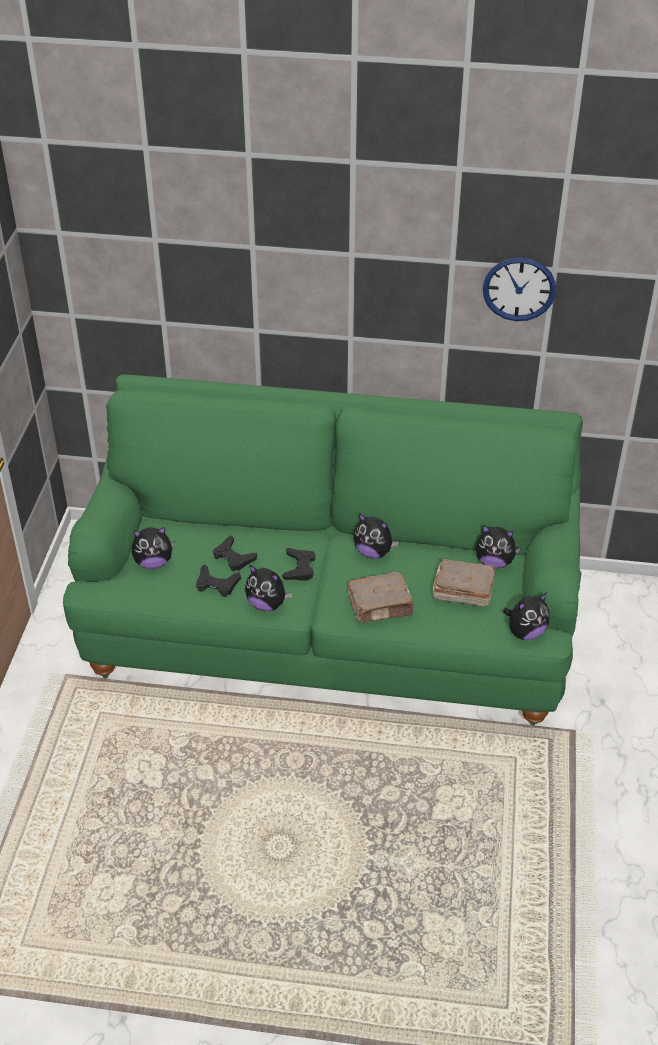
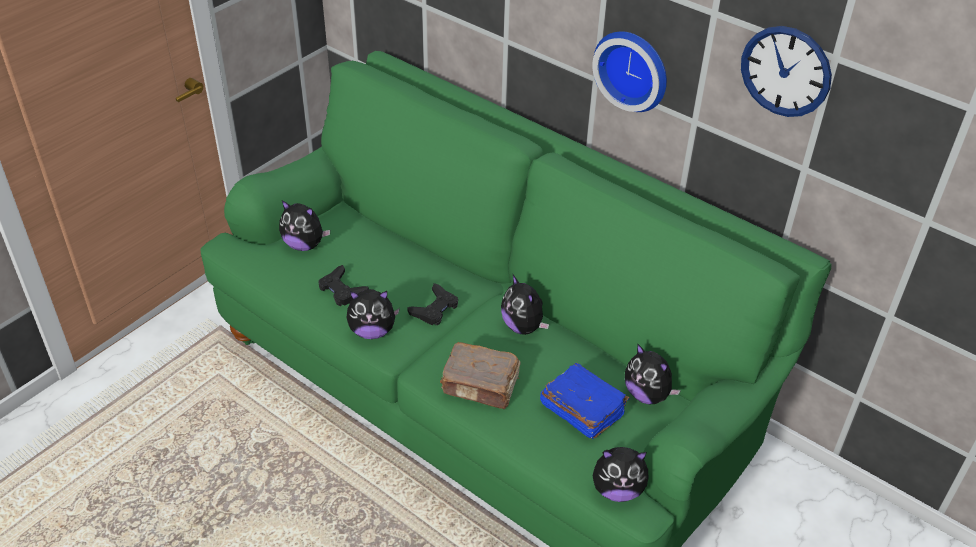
camera: 30 degrees right, 0 degrees up
black game controller [213,535,257,571] -> none
plush toy [245,565,293,611] -> plush toy turned 60 degrees counterclockwise [347,289,400,339]
brown book [432,559,495,607] -> blue book [540,363,629,439]
none -> wall clock [592,31,667,112]

